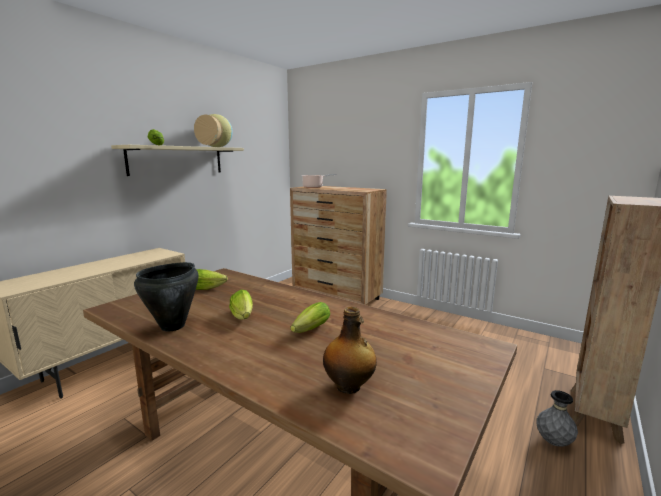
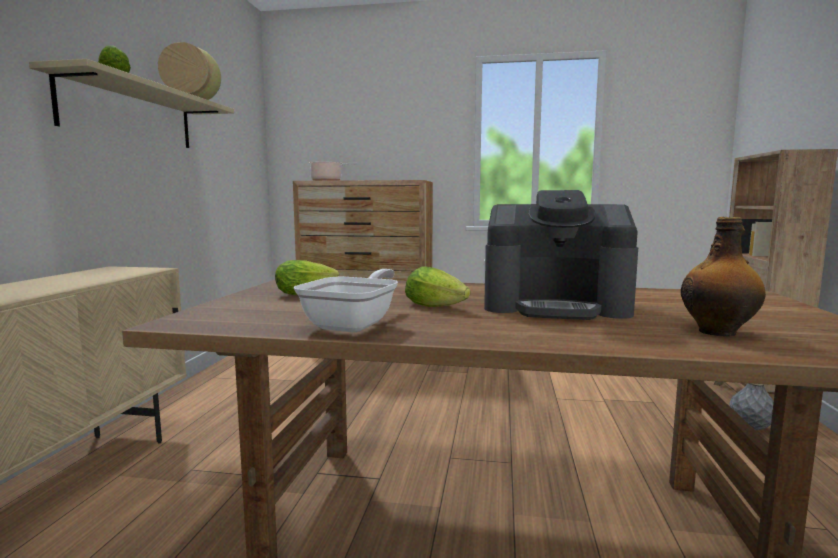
camera: 25 degrees left, 5 degrees down
black cooking pot [134,262,198,332] -> frying pan [294,269,398,332]
lettuce [290,302,330,333] -> coffee machine [484,190,638,320]

